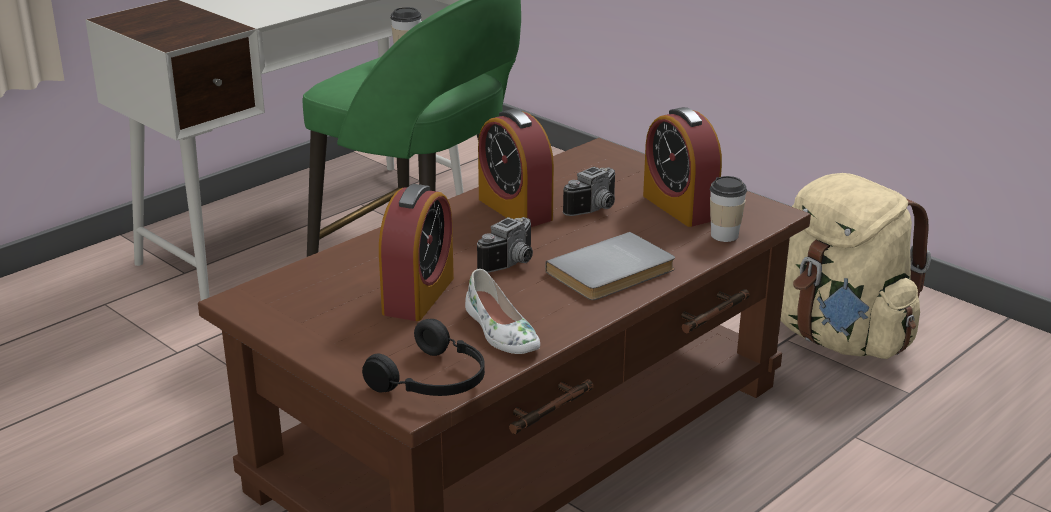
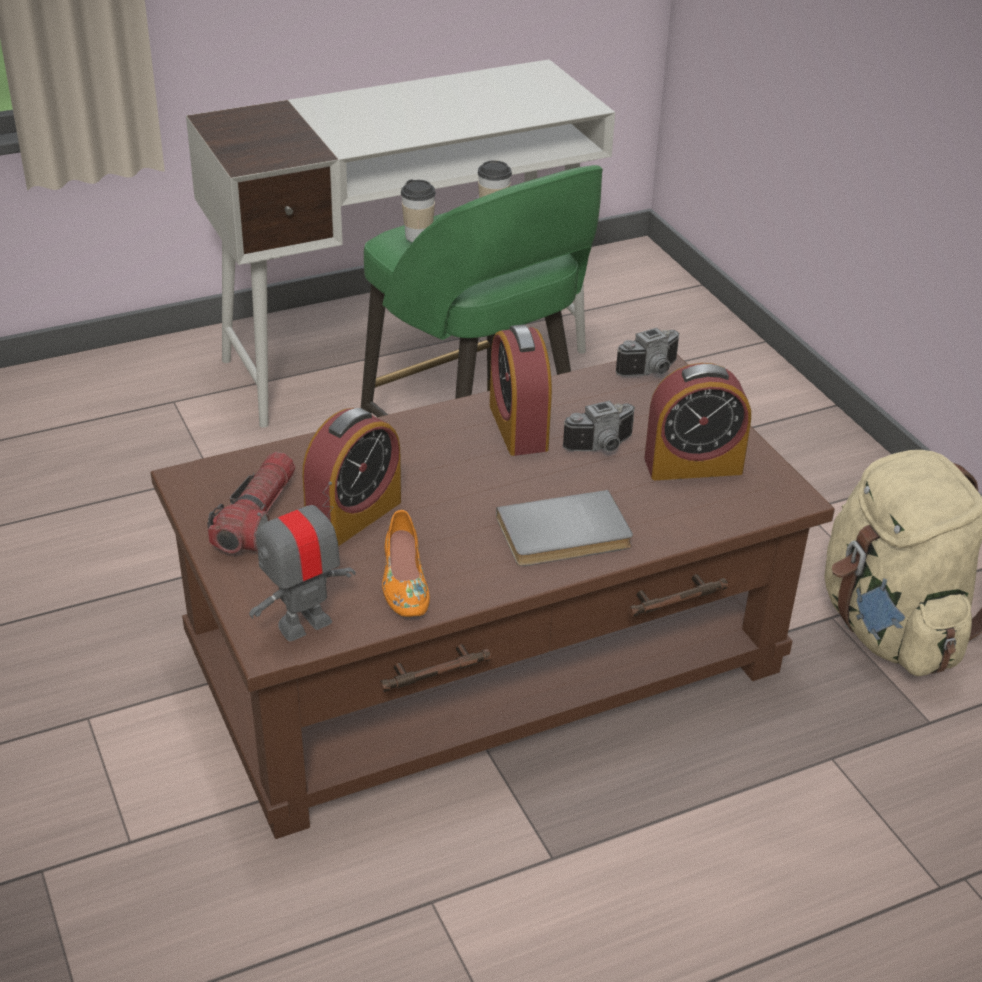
camera: 20 degrees right, 10 degrees up
black headphones [362,319,485,396] -> toy robot [249,481,356,641]
white shoe [465,269,540,354] -> orange shoe [382,510,430,617]
camera [477,217,533,273] -> camera moved to [616,328,680,376]
alarm clock [643,107,722,227] -> alarm clock turned 90 degrees counterclockwise [644,363,751,480]
cup [710,176,747,242] -> cup moved to [401,180,436,242]
none -> flashlight [207,452,295,553]

